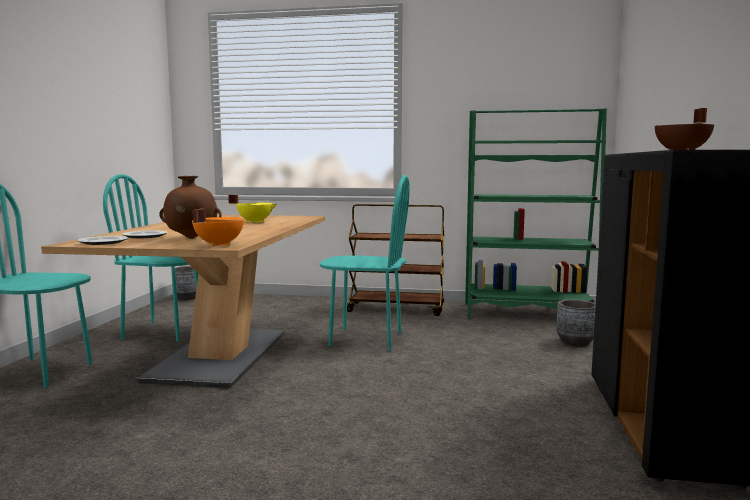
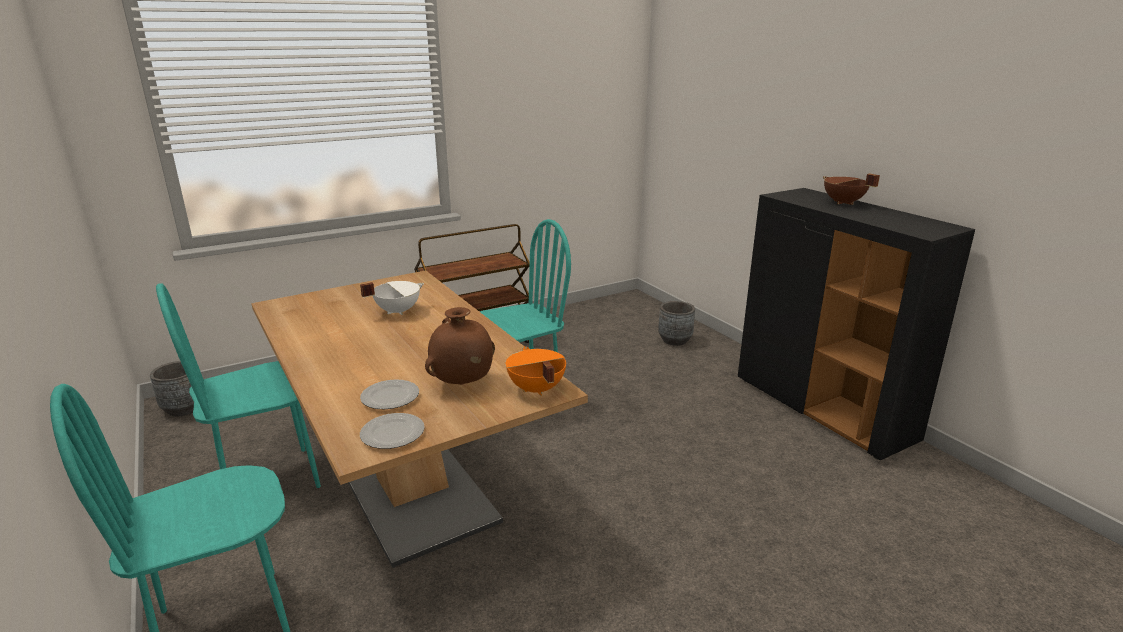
camera: 40 degrees left, 15 degrees up
yellow cooking pot [228,195,277,223] -> white cooking pot [360,281,424,315]
green bookcase [465,108,607,319] -> none

